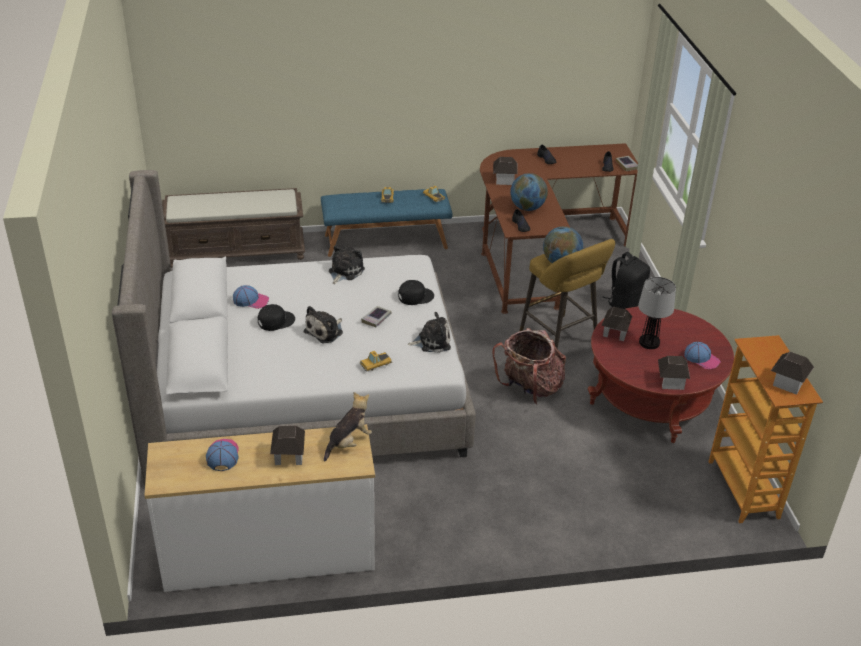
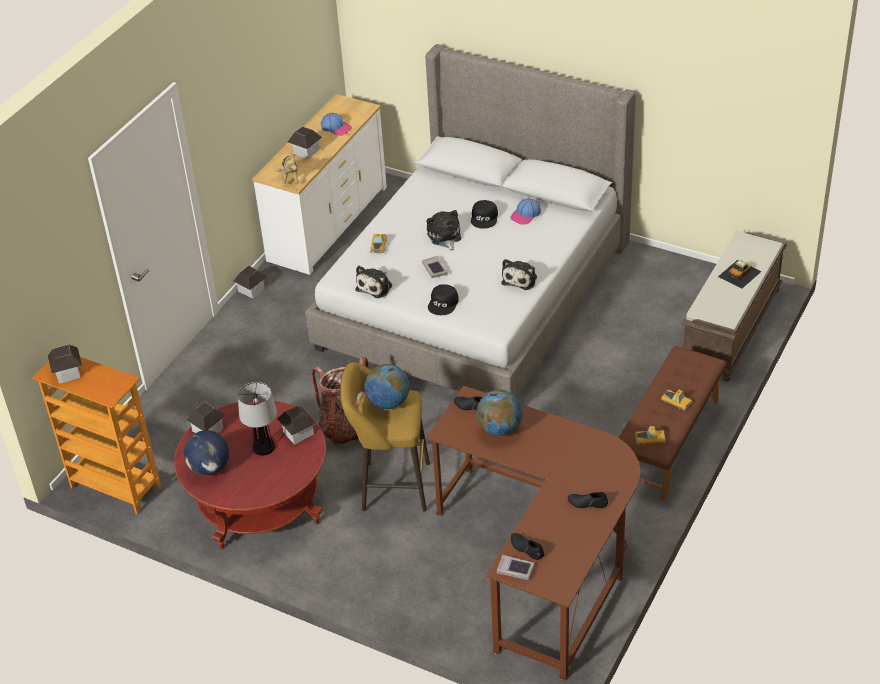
camera: 130 degrees right, 5 degrees up
blue bench [321,189,453,257] -> brown bench [619,346,727,501]
plush toy [329,246,365,284] -> plush toy turned 45 degrees clockwise [501,259,537,290]
toy house [493,157,518,185] -> toy house moved to [233,265,267,298]
black backpack [603,252,650,309] -> none
cap [684,342,721,369] -> globe [184,430,229,476]
none -> toy car [718,260,762,289]

